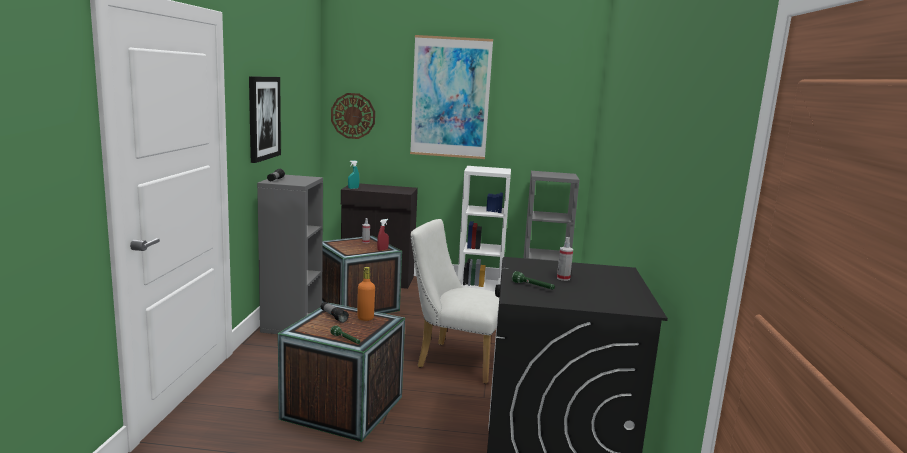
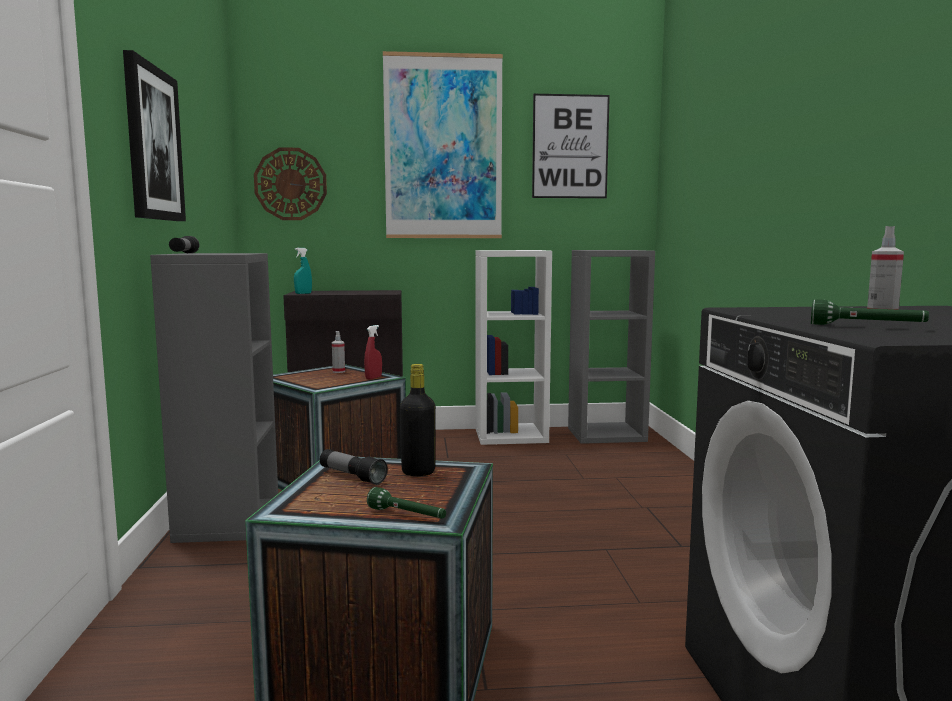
camera: 10 degrees left, 5 degrees down
orange bottle [358,267,375,321] -> black bottle [400,364,436,476]
white chair [410,219,499,384] -> none
none -> picture [532,94,610,198]

